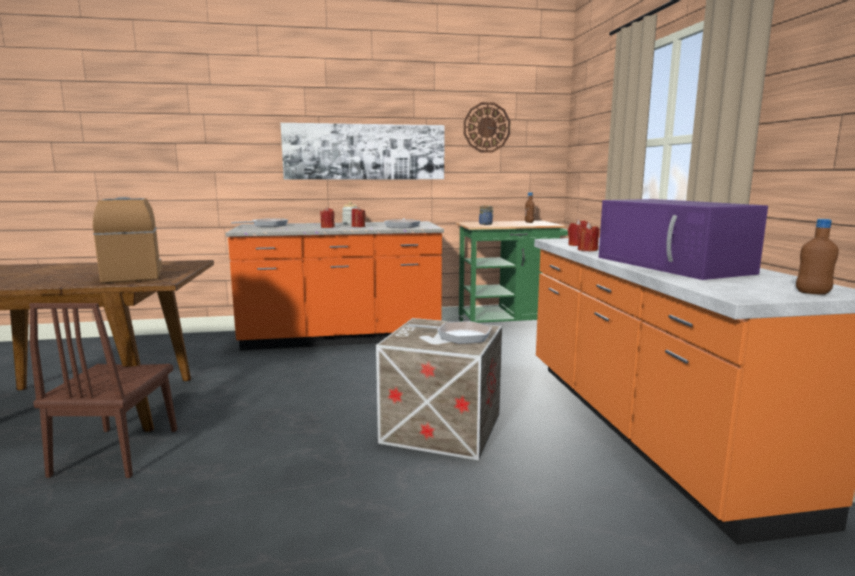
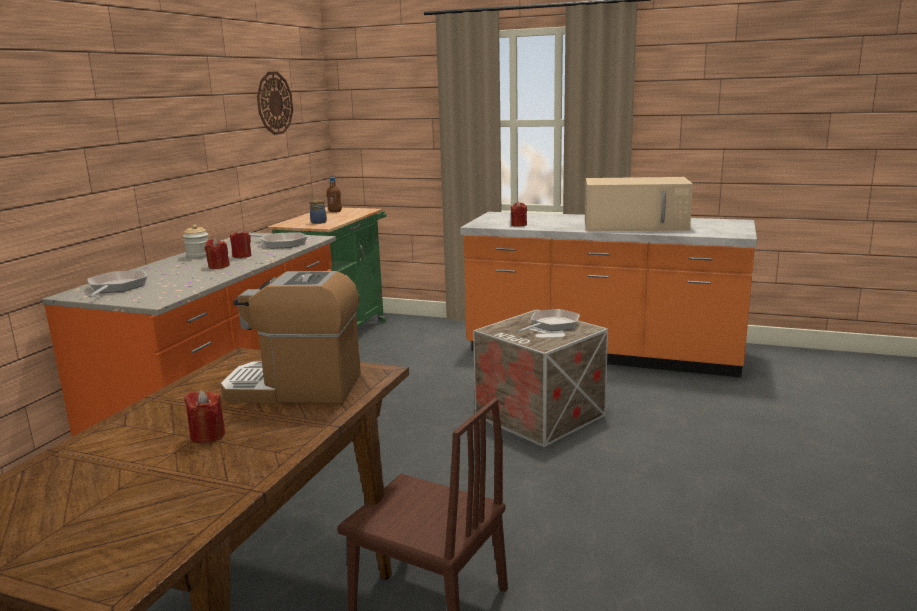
camera: 60 degrees left, 5 degrees up
picture [281,123,445,180] -> none
red candle [578,222,599,251] -> red candle moved to [184,390,225,443]
purple microwave [599,199,768,280] -> beige microwave [585,177,693,231]
brown bottle [796,219,839,295] -> none

